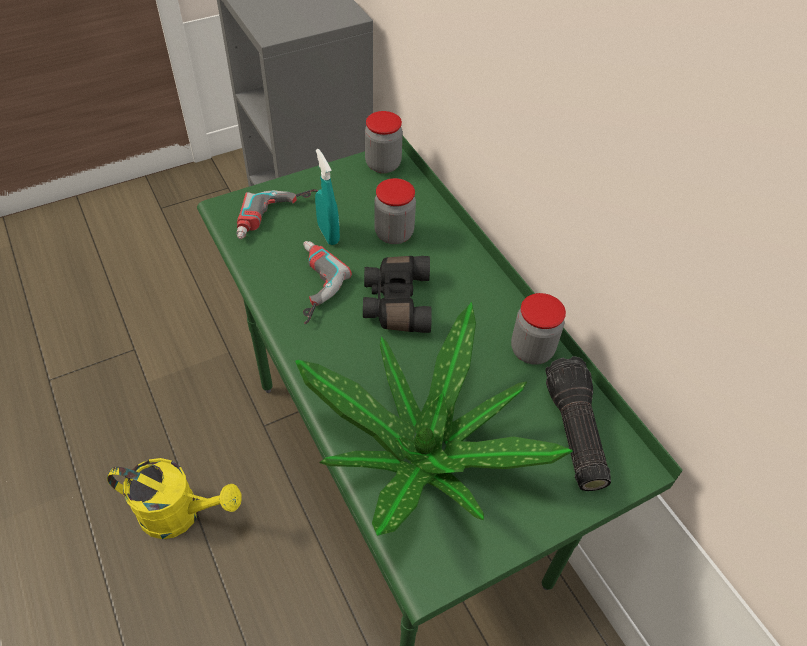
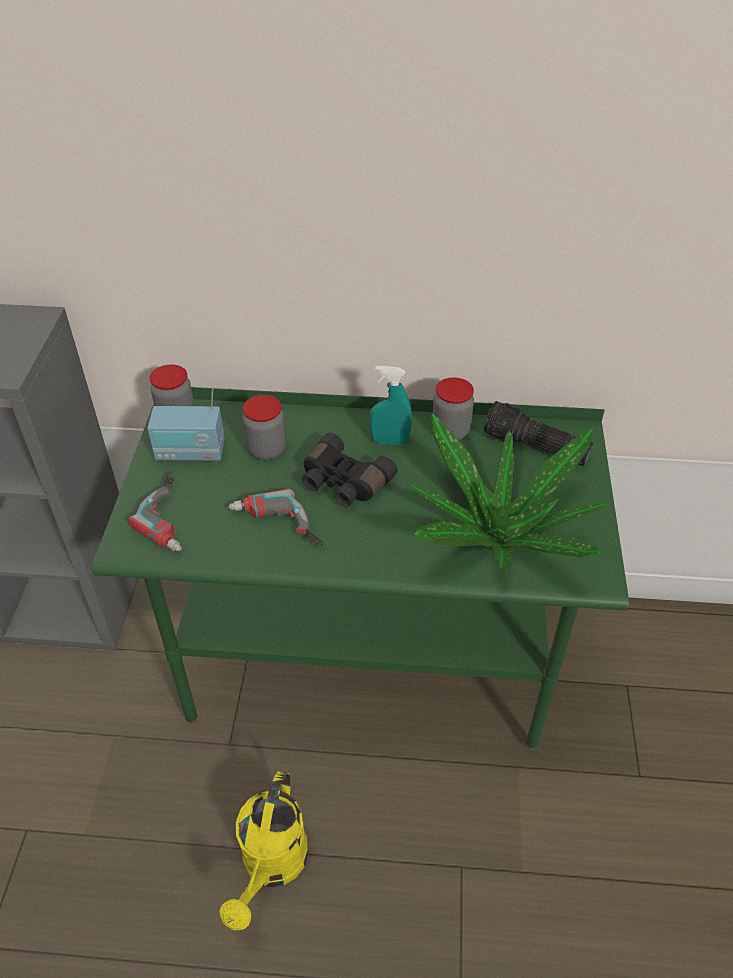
camera: 55 degrees left, 5 degrees down
yellow watering can [107,458,242,539] -> yellow watering can turned 150 degrees clockwise [219,771,308,930]
turquoise spray bottle [315,149,340,245] -> turquoise spray bottle moved to [369,366,412,445]
none -> radio [147,386,225,461]

